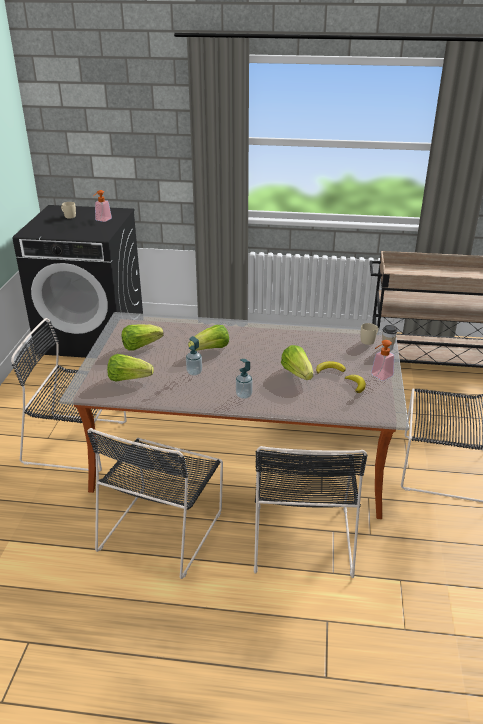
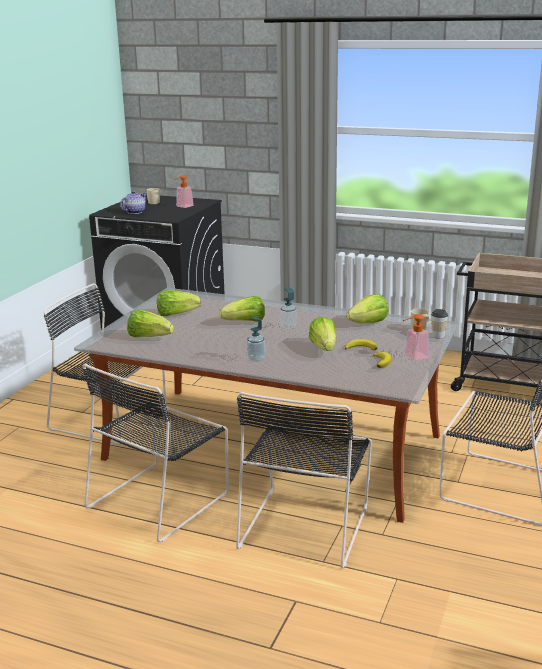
camera: 15 degrees right, 10 degrees down
soap dispenser [186,336,202,376] -> soap dispenser moved to [280,287,297,329]
none -> teapot [120,191,147,214]
none -> lettuce [346,294,389,323]

